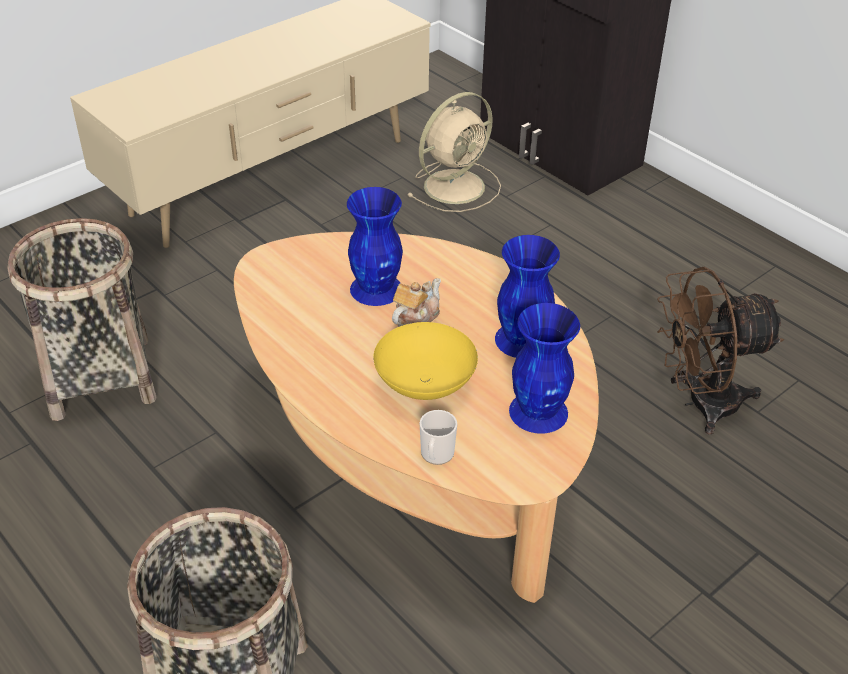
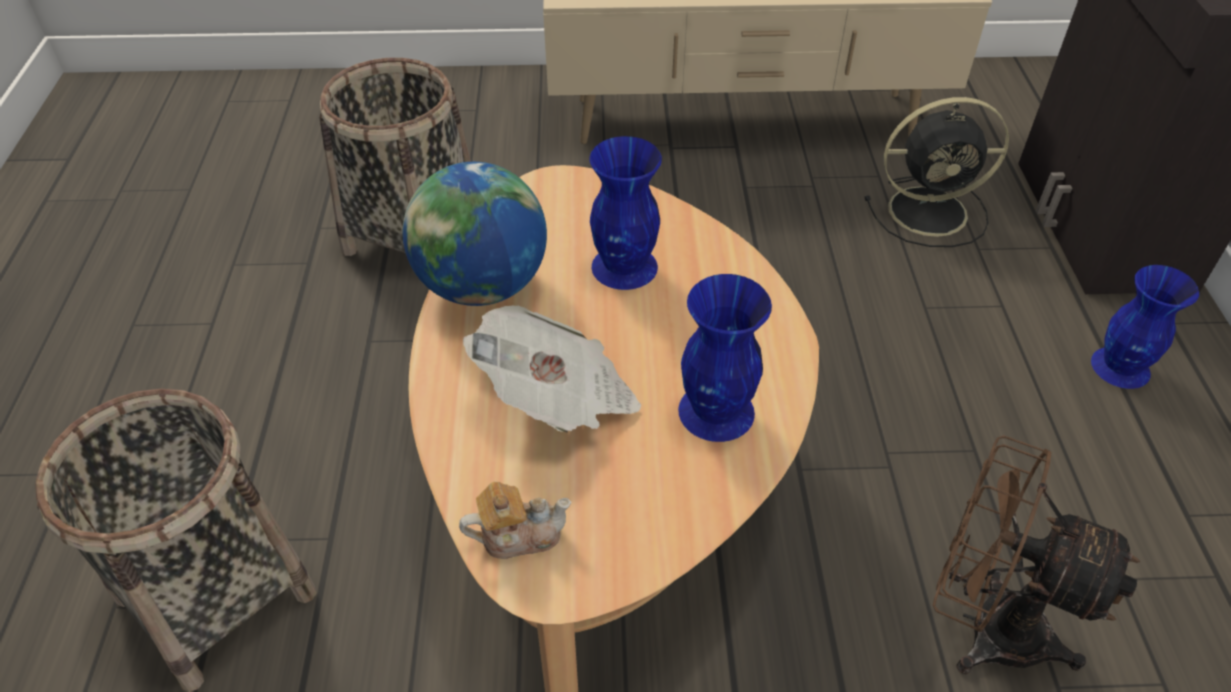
camera: 40 degrees right, 5 degrees up
yellow bowl [373,322,478,400] -> newspaper [463,305,641,433]
teapot [392,278,441,327] -> teapot moved to [459,481,571,559]
beige fan [407,92,501,212] -> black fan [865,97,1009,247]
mug [420,410,457,465] -> none
blue vase [509,303,580,434] -> blue vase moved to [1091,265,1199,389]
none -> globe [403,162,547,306]

